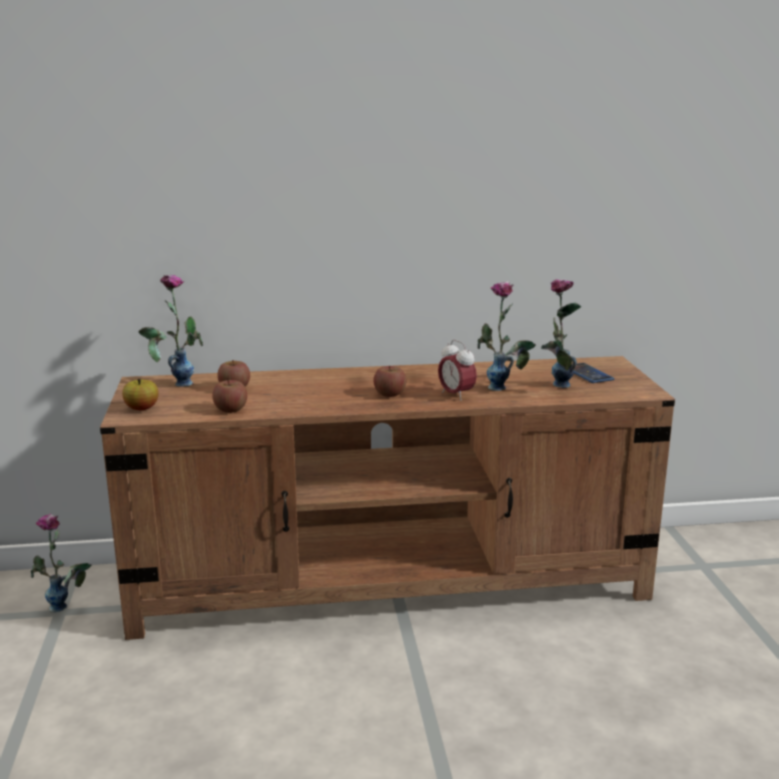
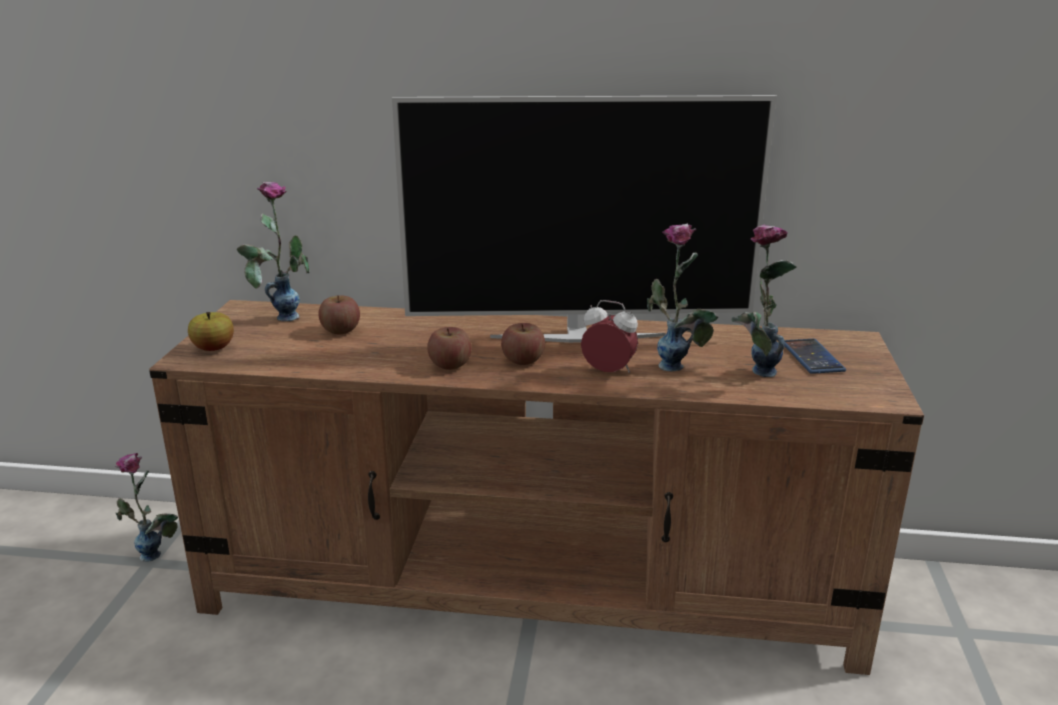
camera: 15 degrees right, 5 degrees up
apple [212,380,247,413] -> apple moved to [427,327,472,370]
alarm clock [438,340,477,401] -> alarm clock turned 135 degrees clockwise [581,300,638,373]
none -> television [392,95,777,343]

